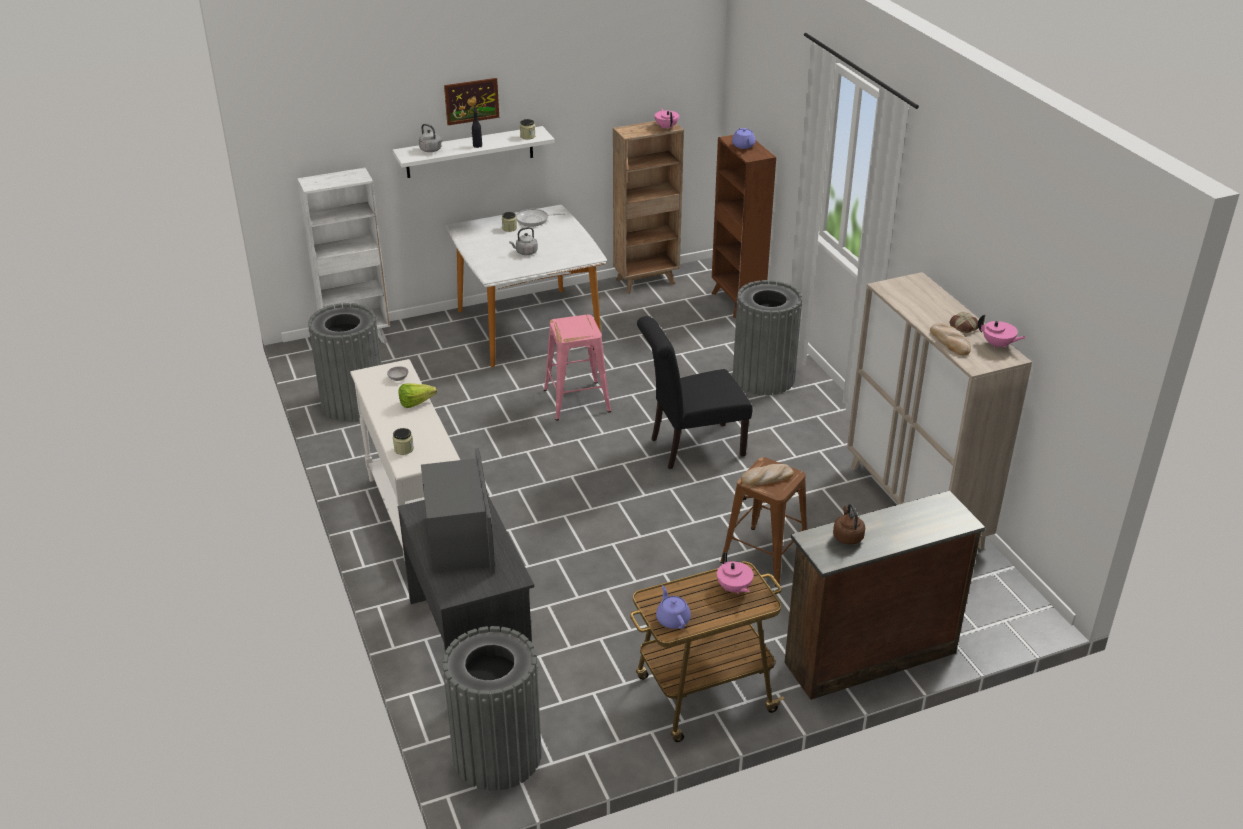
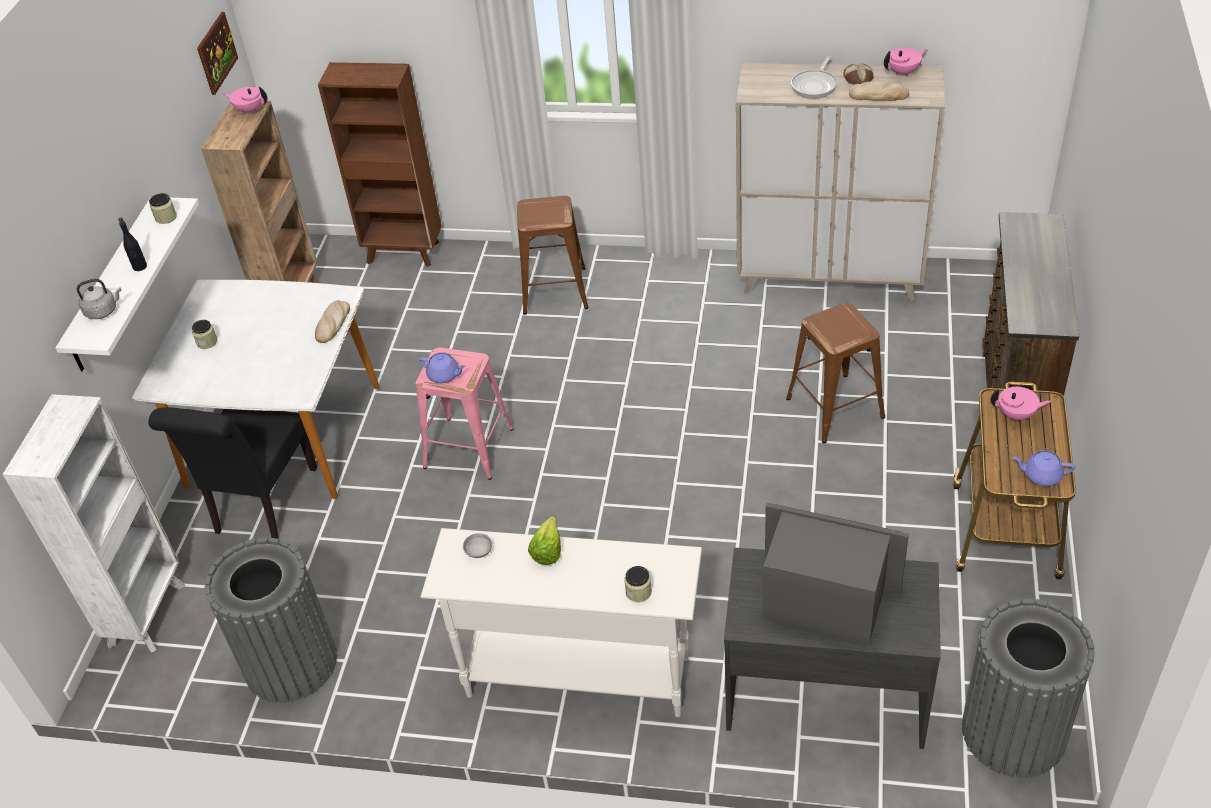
camera: 55 degrees left, 10 degrees up
picture [444,78,499,125] -> picture moved to [197,12,238,95]
grey kettle [509,227,538,255] -> none
frying pan [516,209,566,227] -> frying pan moved to [791,56,837,99]
black chair [637,316,753,469] -> black chair moved to [148,407,317,539]
purple teapot [732,128,755,149] -> purple teapot moved to [419,353,466,383]
grey trash can [733,280,803,395] -> brown stool [517,196,588,315]
bread [741,464,794,485] -> bread moved to [315,300,350,343]
brown kettle [833,504,865,545] -> none

